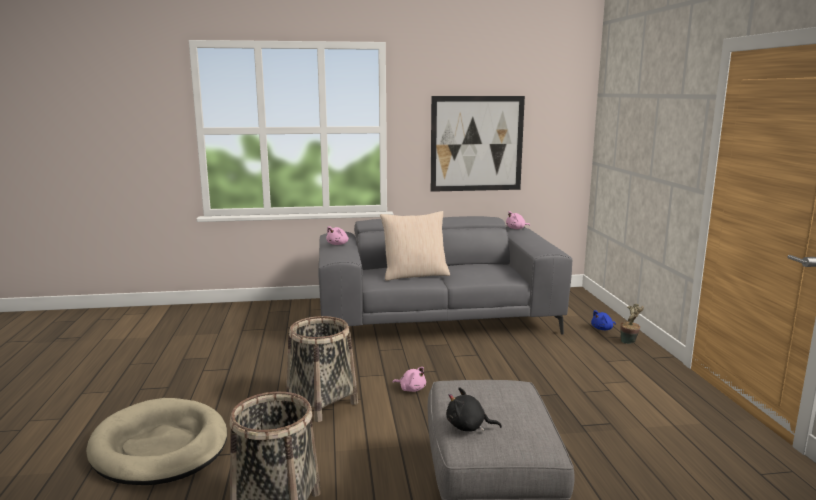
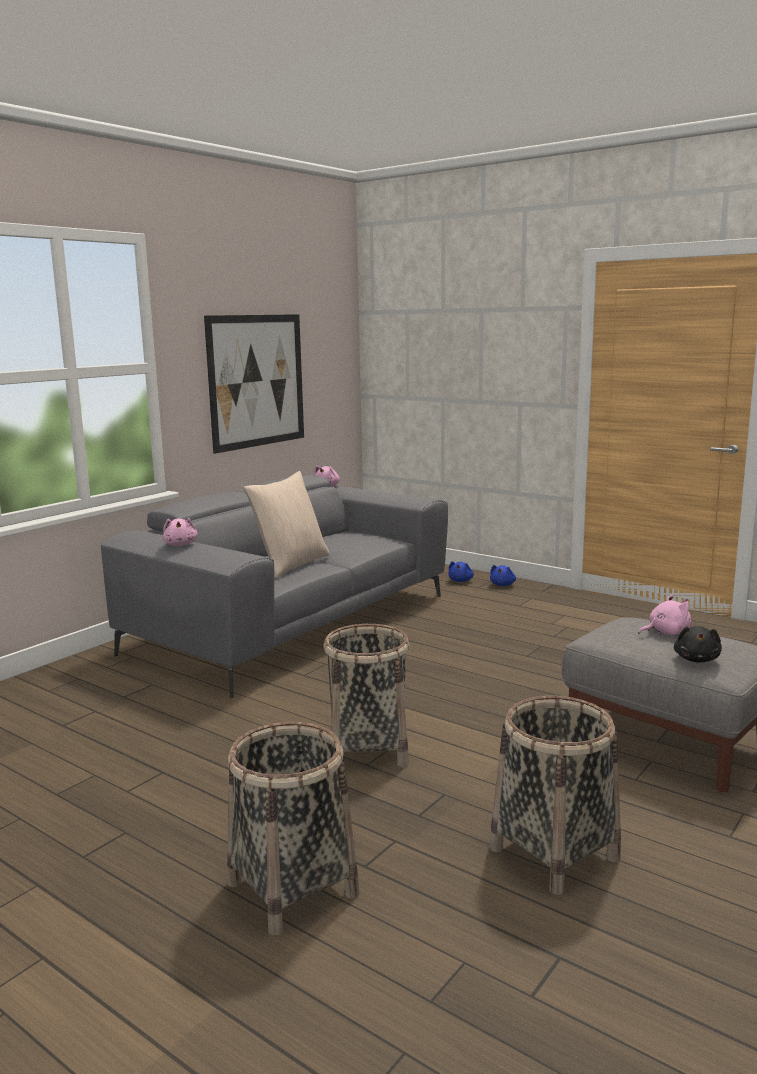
camera: 45 degrees left, 0 degrees up
beige dog bed [86,398,227,485] -> basket [227,722,360,936]
pink plush toy [392,367,426,392] -> pink plush toy moved to [638,595,691,635]
black plush toy [446,387,502,432] -> black plush toy turned 45 degrees counterclockwise [674,626,722,662]
potted plant [620,304,644,344] -> blue plush toy [490,565,516,586]

